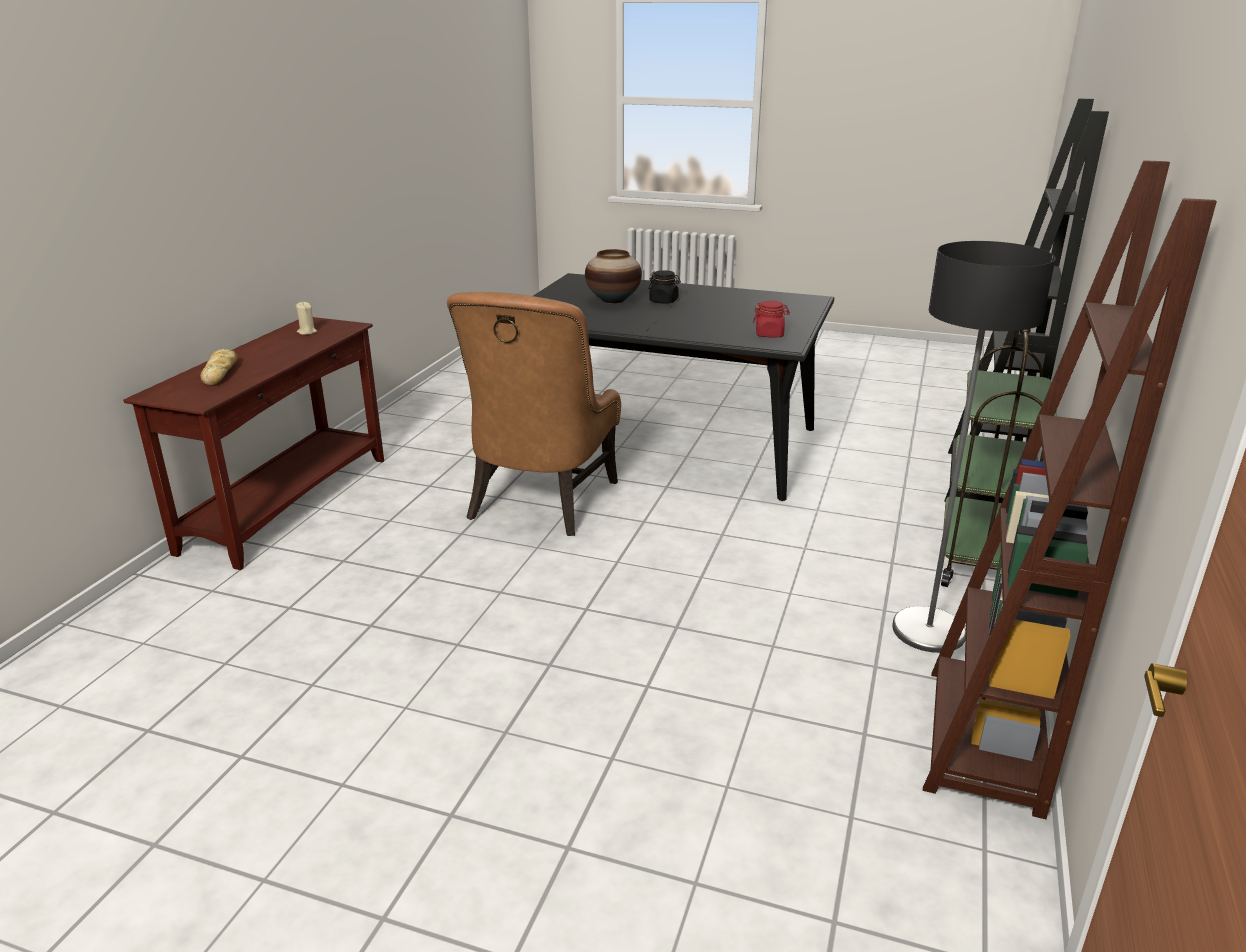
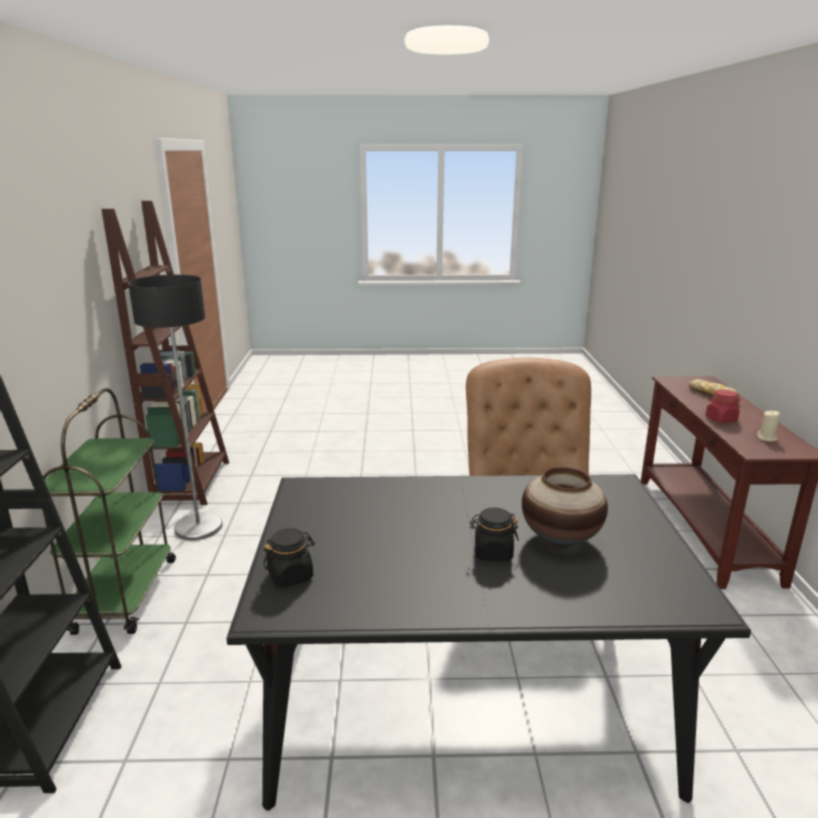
camera: 160 degrees right, 5 degrees down
red jar [753,301,790,337] -> red jar moved to [705,390,740,423]
none -> black jar [263,528,315,588]

